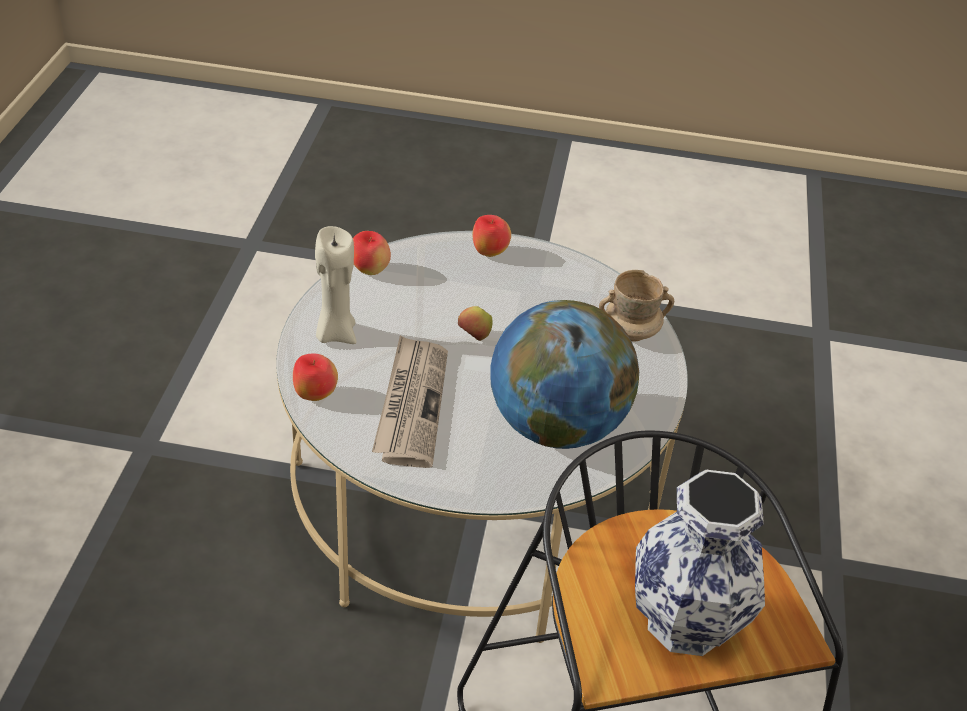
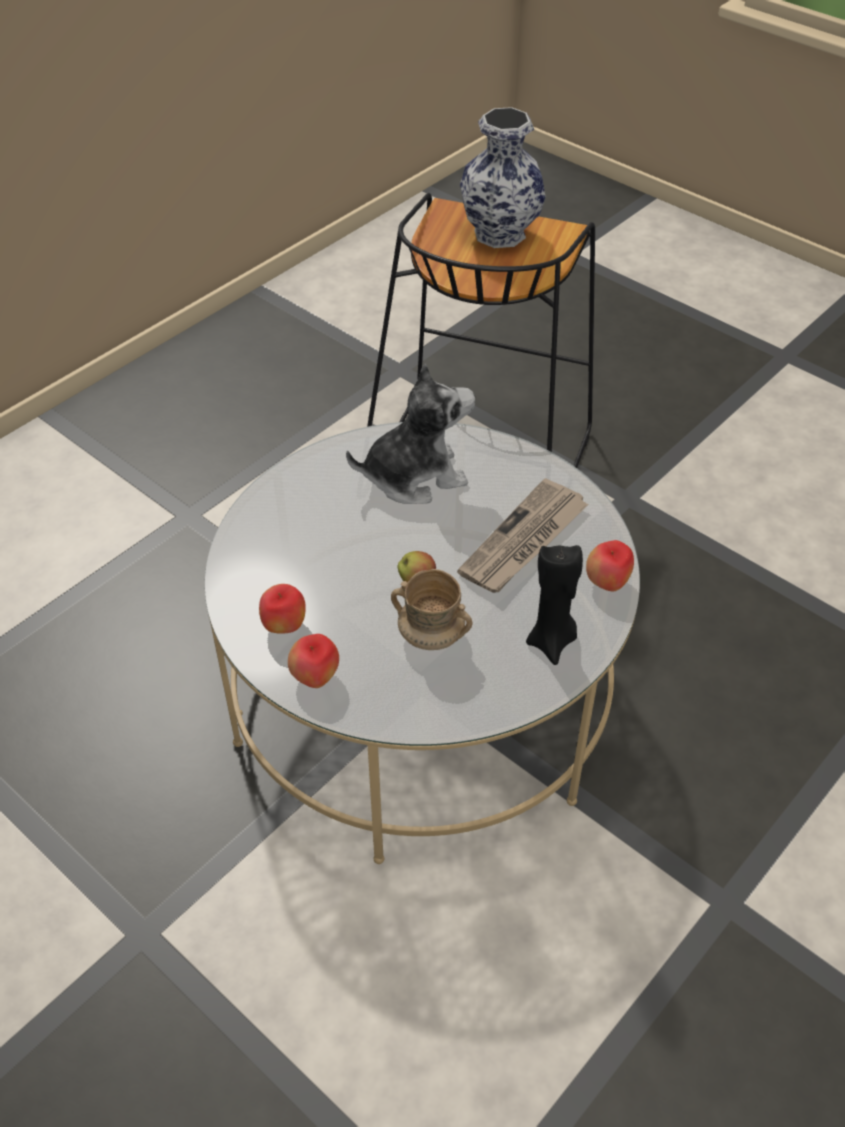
camera: 145 degrees left, 5 degrees up
beige candle [315,226,357,344] -> black candle [526,545,583,665]
apple [353,231,391,275] -> apple moved to [259,584,306,634]
globe [490,300,639,449] -> plush toy [346,363,475,504]
beige mug [599,270,674,341] -> beige mug moved to [391,569,472,650]

